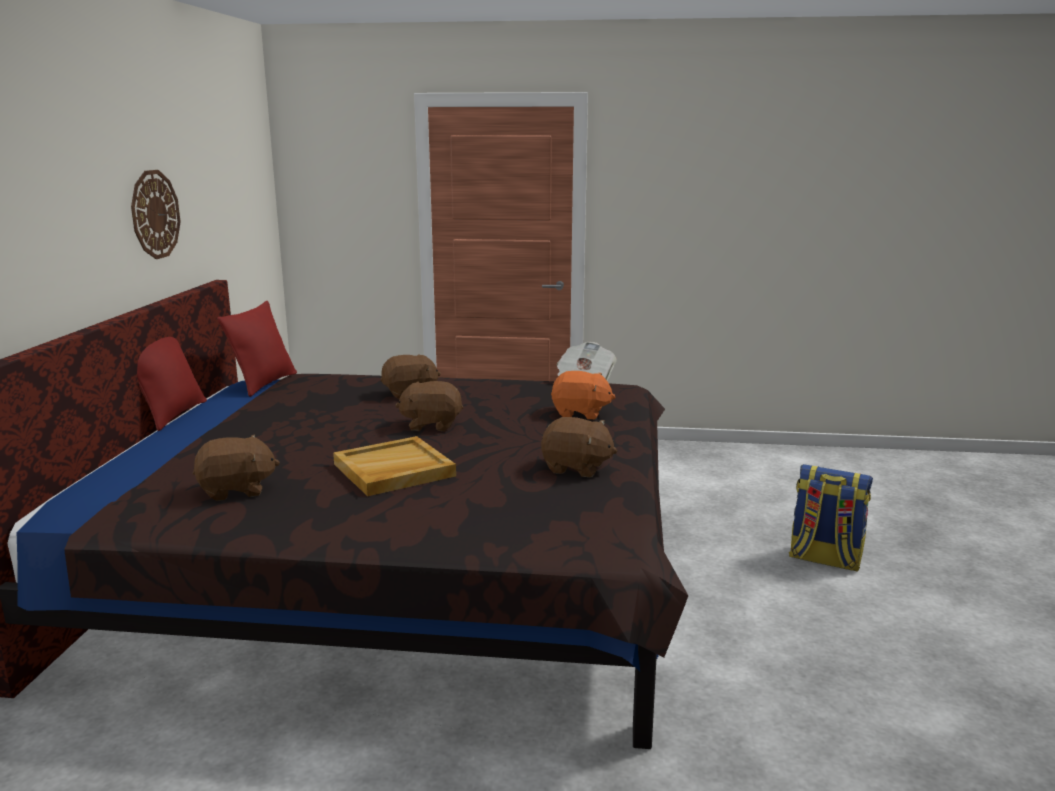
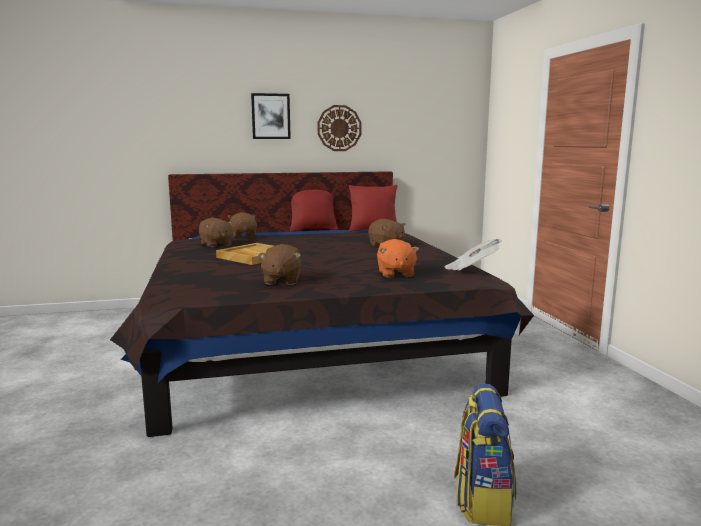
camera: 70 degrees right, 5 degrees down
brown plush toy [395,381,463,431] -> brown plush toy moved to [227,212,257,238]
none -> picture [251,93,291,139]

